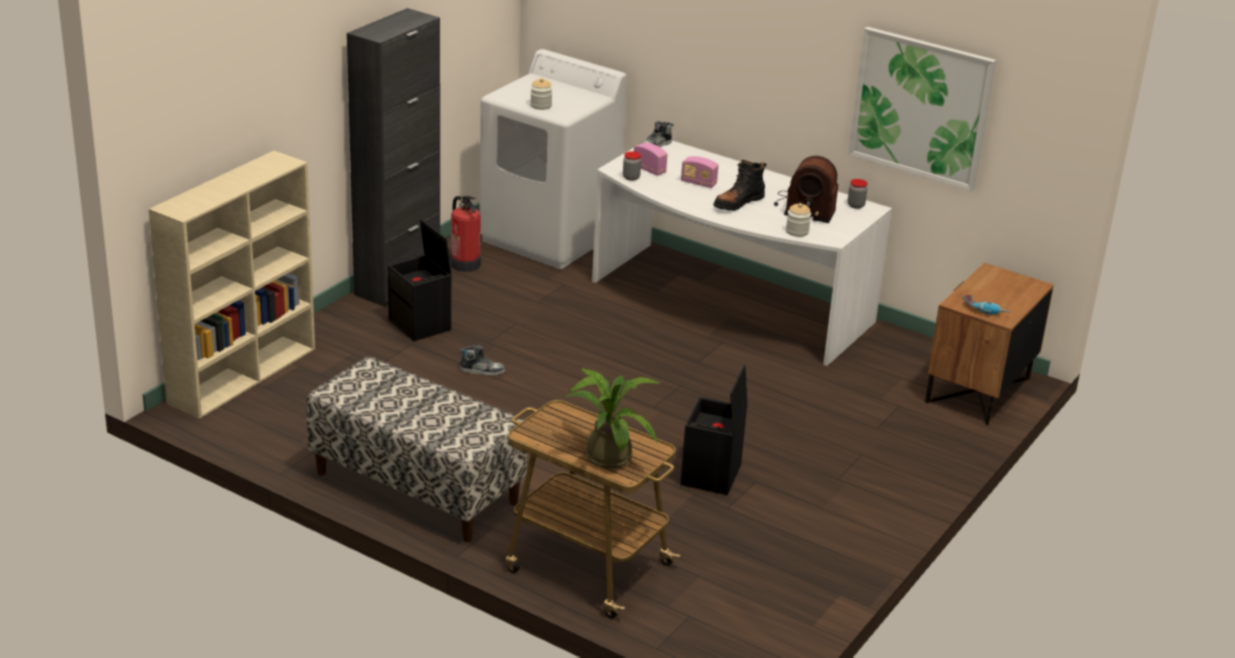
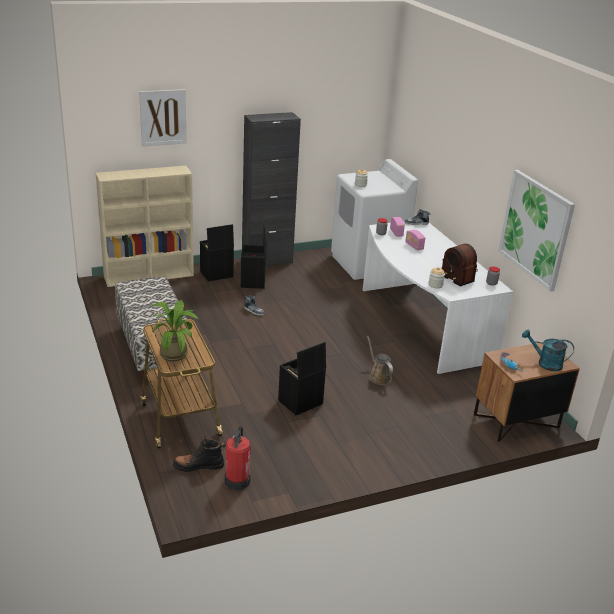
camera: 35 degrees right, 0 degrees up
fire extinguisher [450,196,481,272] -> fire extinguisher moved to [225,426,251,490]
black boot [713,160,767,211] -> black boot moved to [173,437,226,472]
none -> picture [139,89,187,147]
none -> black storage box [200,224,234,282]
none -> brown watering can [367,336,393,385]
none -> turquoise watering can [522,330,574,372]

